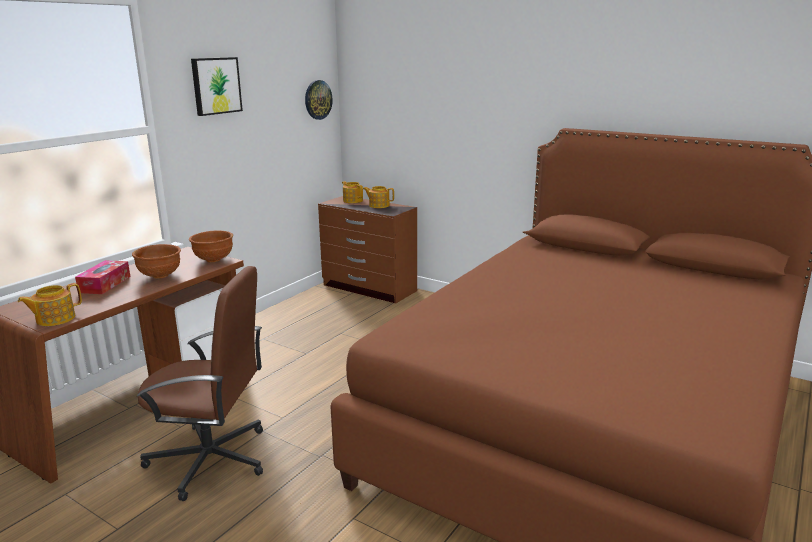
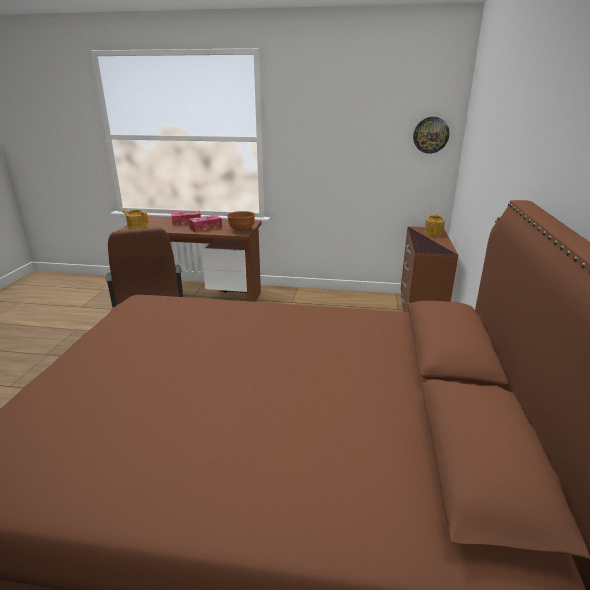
camera: 65 degrees right, 5 degrees up
brown bowl [132,244,181,279] -> tissue box [189,215,222,232]
picture [191,57,243,116] -> none
teapot [363,186,394,208] -> none

